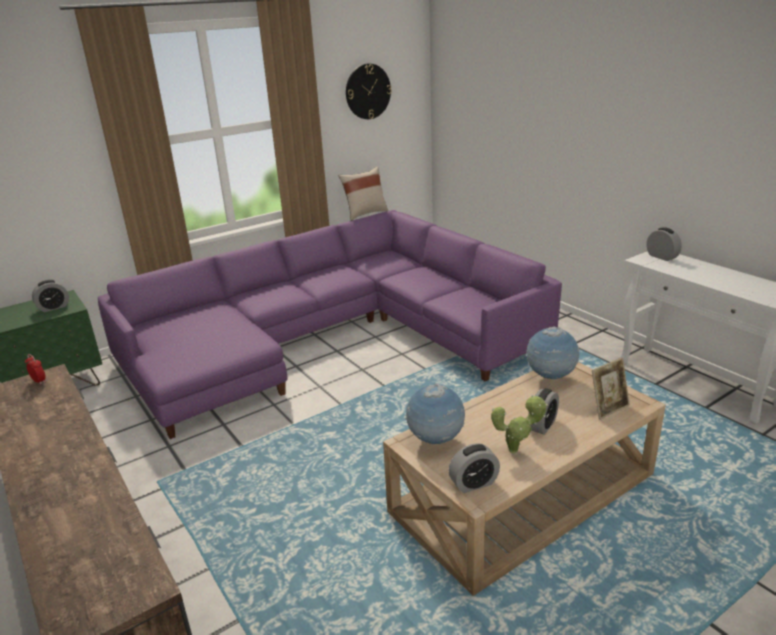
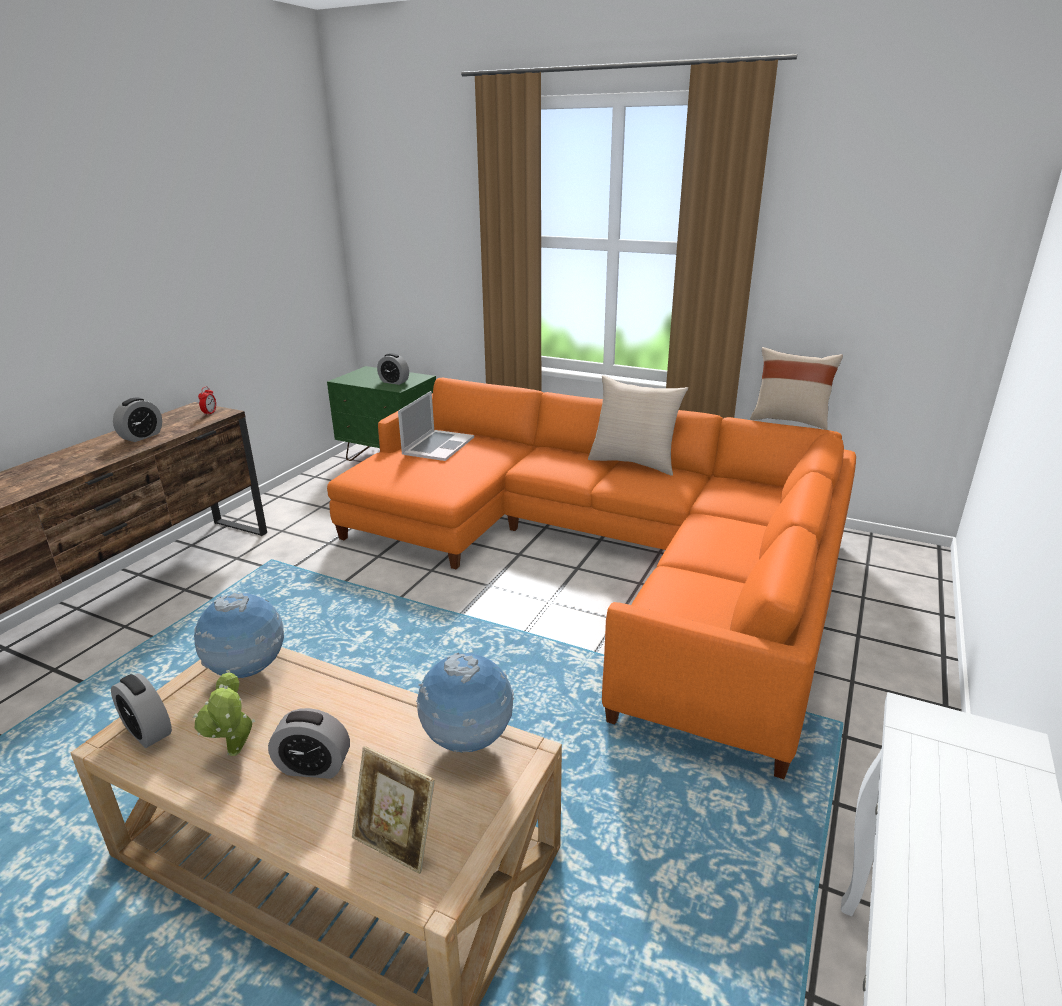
camera: 60 degrees right, 0 degrees up
purple sofa [98,210,562,439] -> orange sofa [327,377,856,779]
wall clock [346,64,392,119] -> none
alarm clock [646,227,682,261] -> alarm clock moved to [113,398,162,442]
none -> laptop [398,391,474,461]
none -> beige pillow [588,375,688,476]

